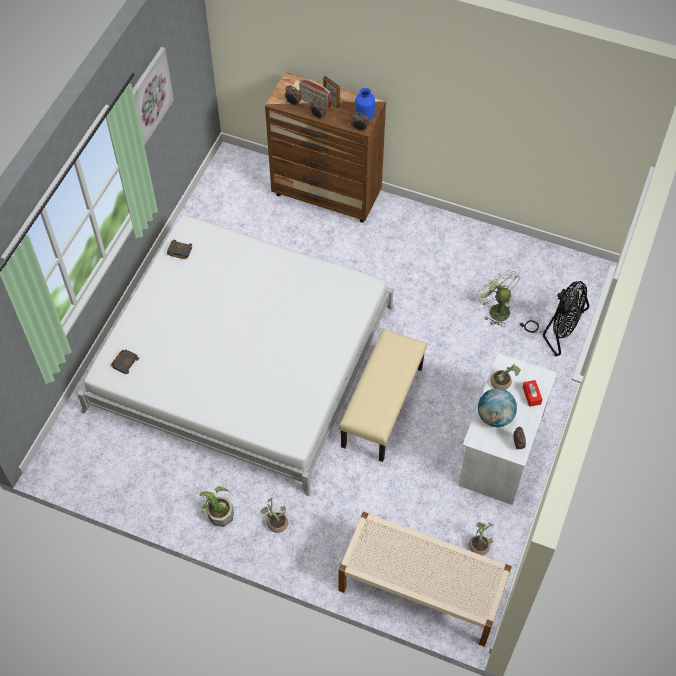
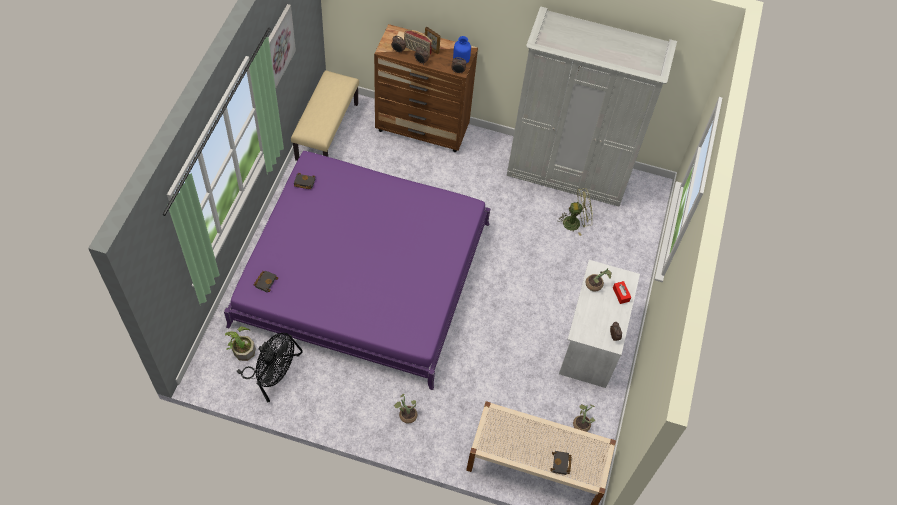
camera: 10 degrees left, 0 degrees up
white bed [77,215,394,496] -> purple bed [224,151,490,390]
potted plant [199,486,234,527] -> potted plant moved to [225,327,255,361]
beige bench [339,329,427,462] -> beige bench moved to [291,70,359,161]
green fan [476,270,520,327] -> green fan turned 120 degrees clockwise [557,188,593,236]
globe [478,388,517,427] -> none
black fan [519,281,589,357] -> black fan moved to [237,333,303,403]
none -> white wardrobe [507,6,677,207]
none -> black book [550,451,572,475]

